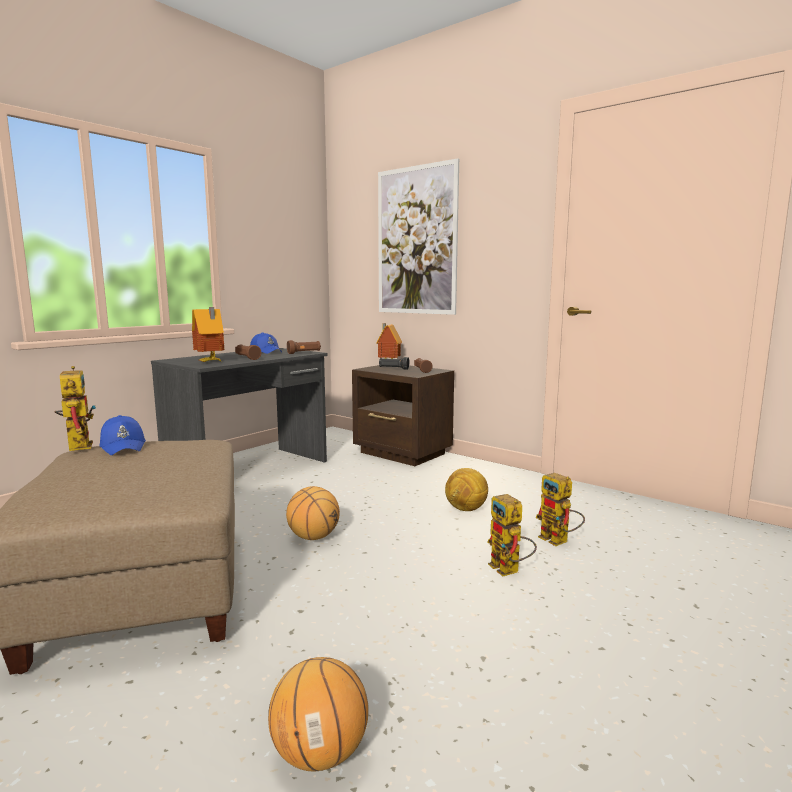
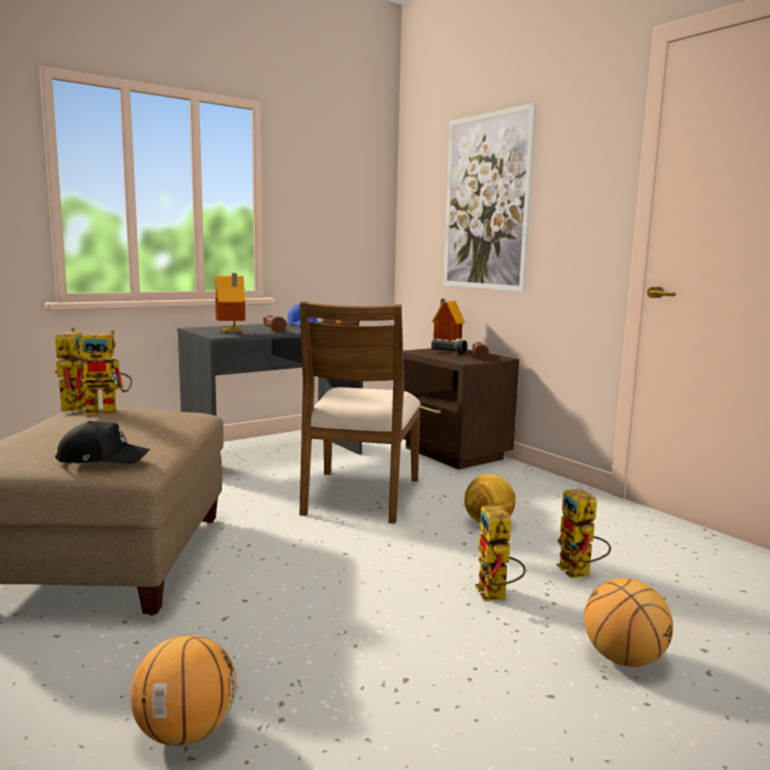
camera: 15 degrees right, 0 degrees up
blue cap [99,415,146,455] -> toy robot [73,330,132,415]
basketball [286,486,340,540] -> basketball moved to [584,578,673,667]
none -> black cap [55,421,150,464]
none -> brown chair [299,301,421,524]

